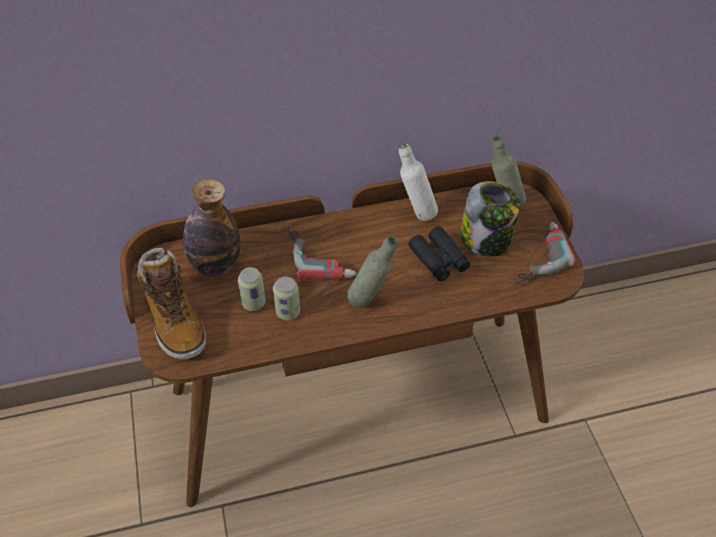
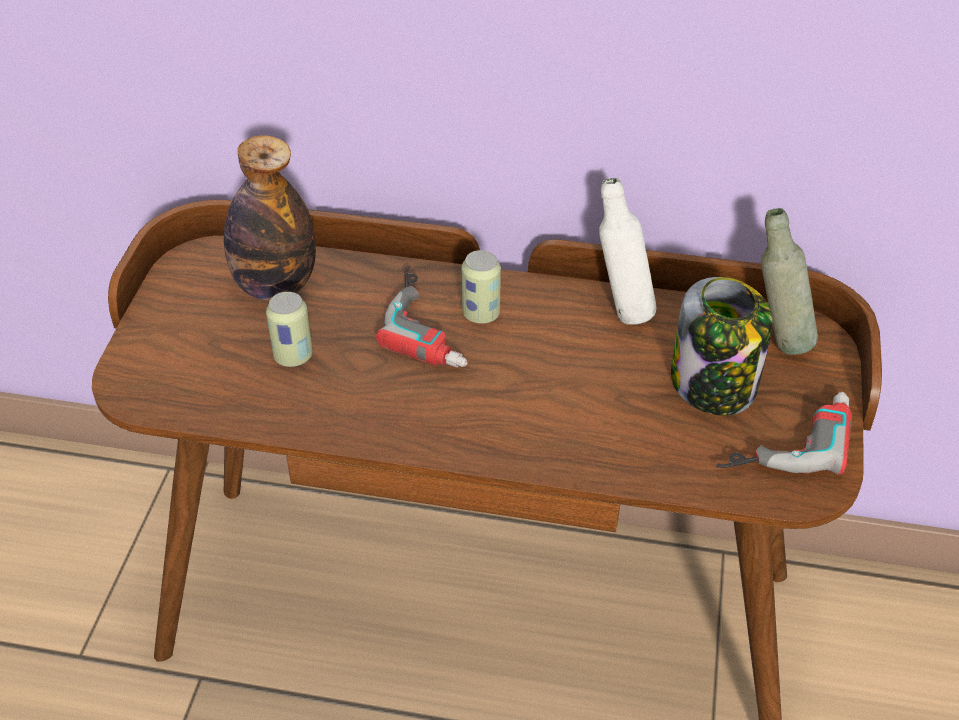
camera: 25 degrees right, 5 degrees down
boot [136,247,206,359] -> none
can [273,277,300,320] -> can moved to [462,250,501,324]
grey bottle [347,236,398,308] -> none
black binoculars [409,226,470,281] -> none

